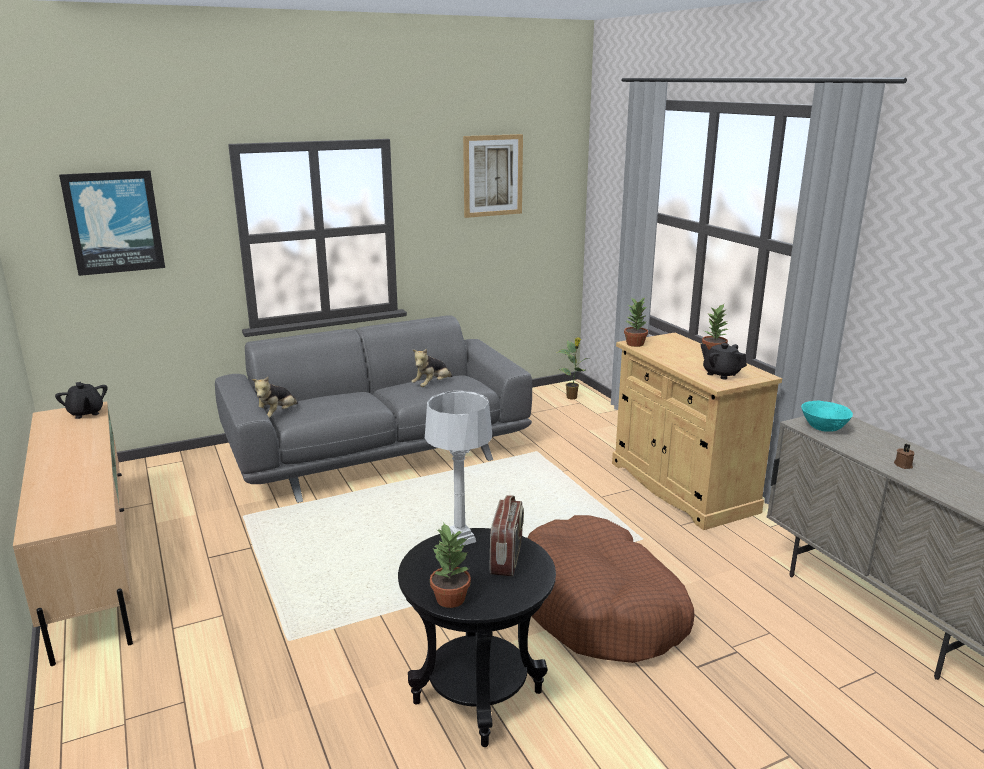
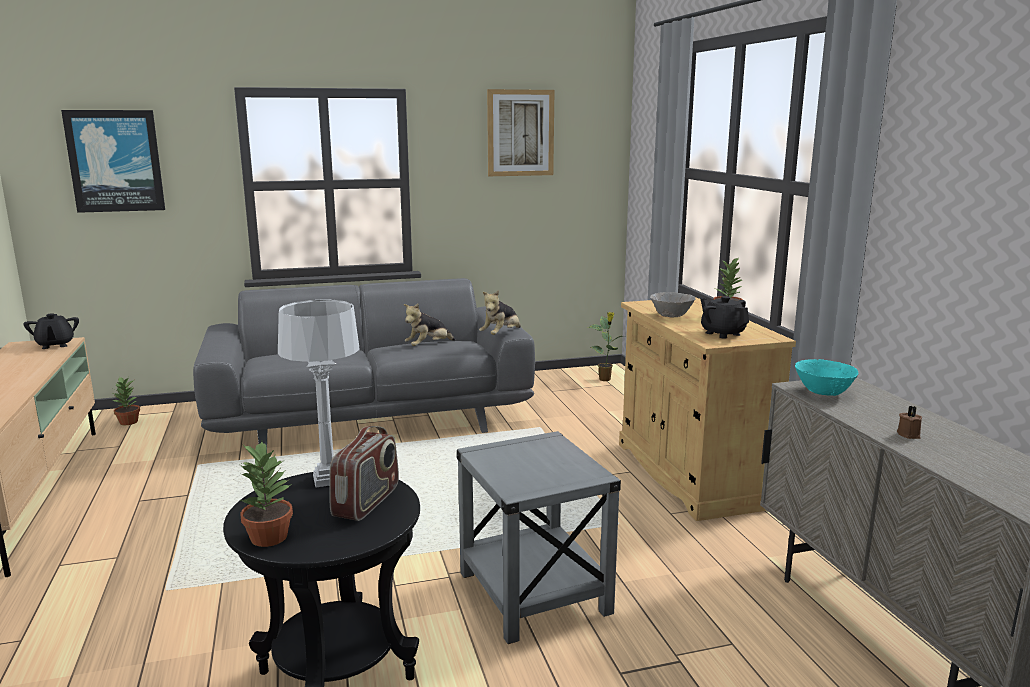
camera: 10 degrees right, 5 degrees down
plush toy [252,377,298,418] -> plush toy moved to [479,290,521,335]
brown dog bed [527,515,694,663] -> grey side table [457,431,621,644]
potted plant [624,297,648,347] -> potted plant moved to [112,377,140,425]
none -> grey bowl [650,292,696,317]

